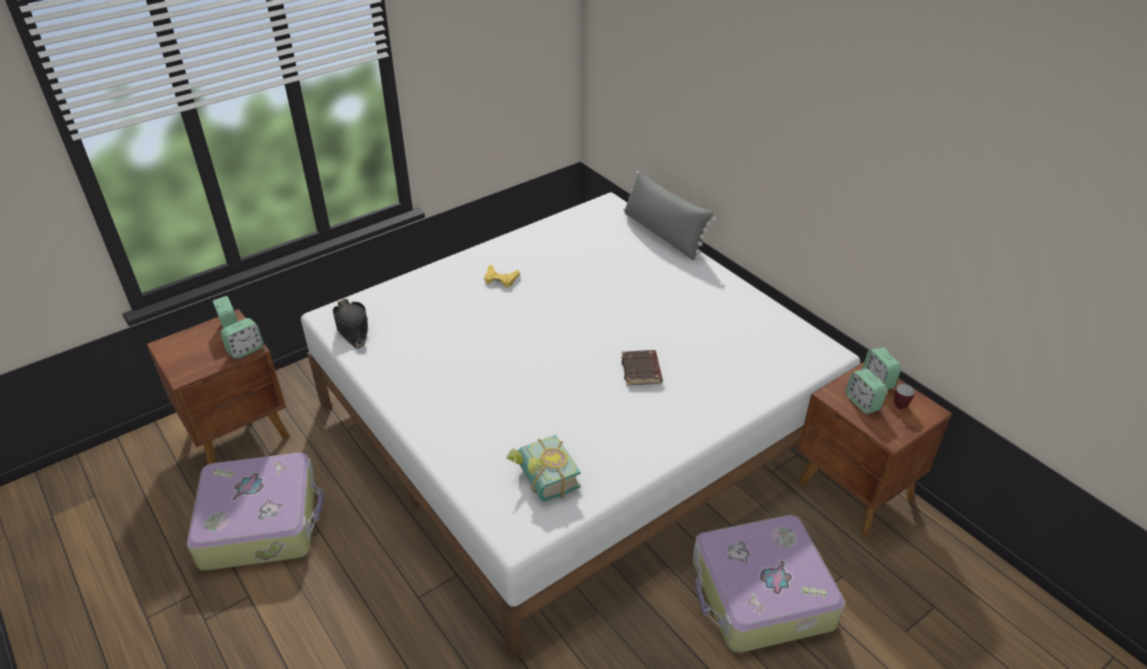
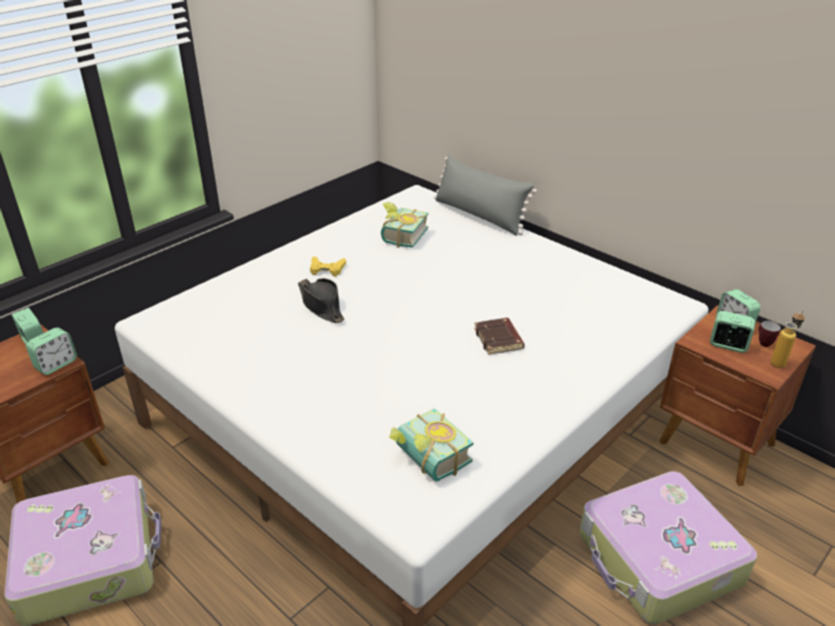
camera: 10 degrees left, 5 degrees down
black hat [333,299,368,349] -> black hat moved to [298,278,344,323]
alarm clock [846,368,887,414] -> alarm clock turned 150 degrees clockwise [710,311,755,353]
none -> book [381,202,428,248]
none -> bottle [771,310,805,368]

